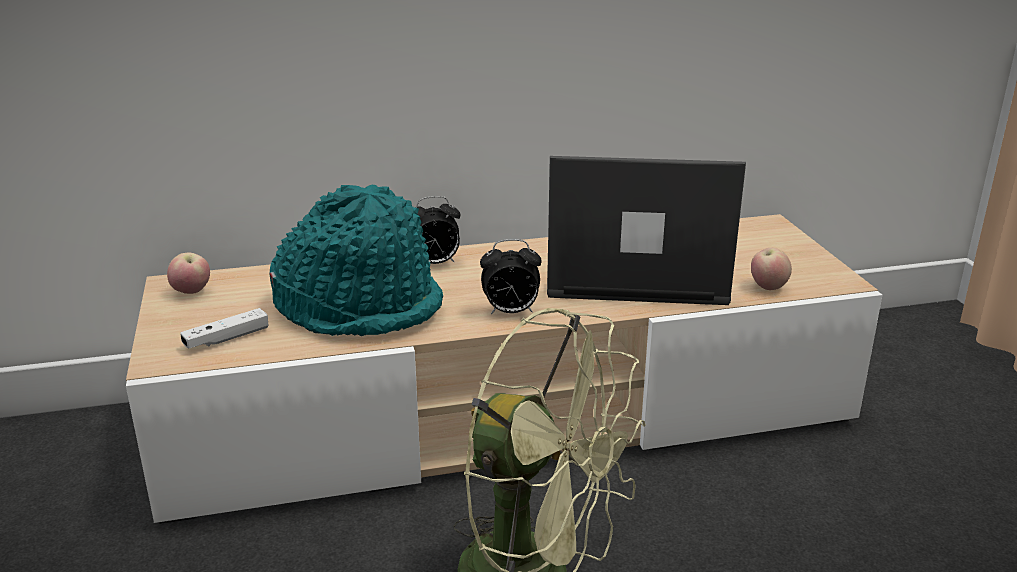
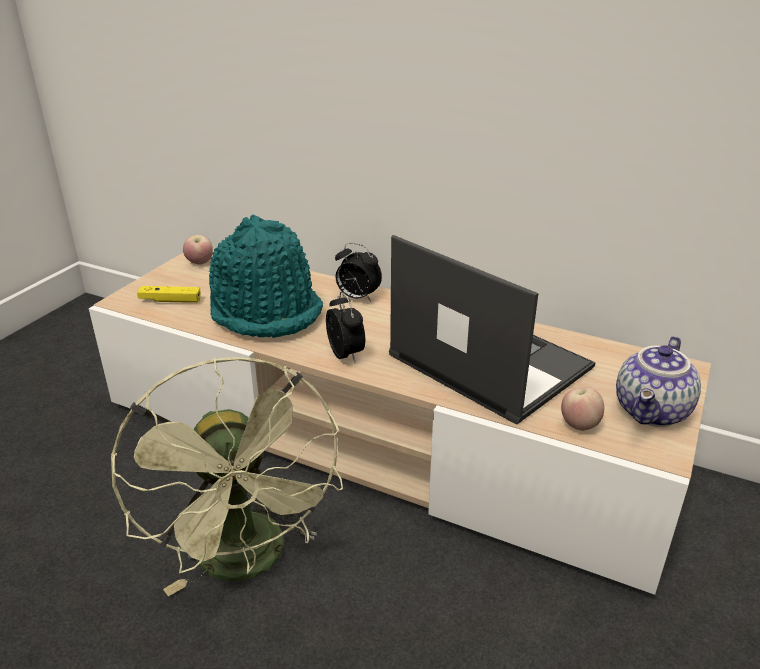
camera: 40 degrees right, 5 degrees up
white game controller [180,308,268,349] -> yellow game controller [137,286,201,303]
alarm clock [480,239,542,314] -> alarm clock turned 150 degrees counterclockwise [326,292,365,363]
none -> teapot [616,336,701,427]

